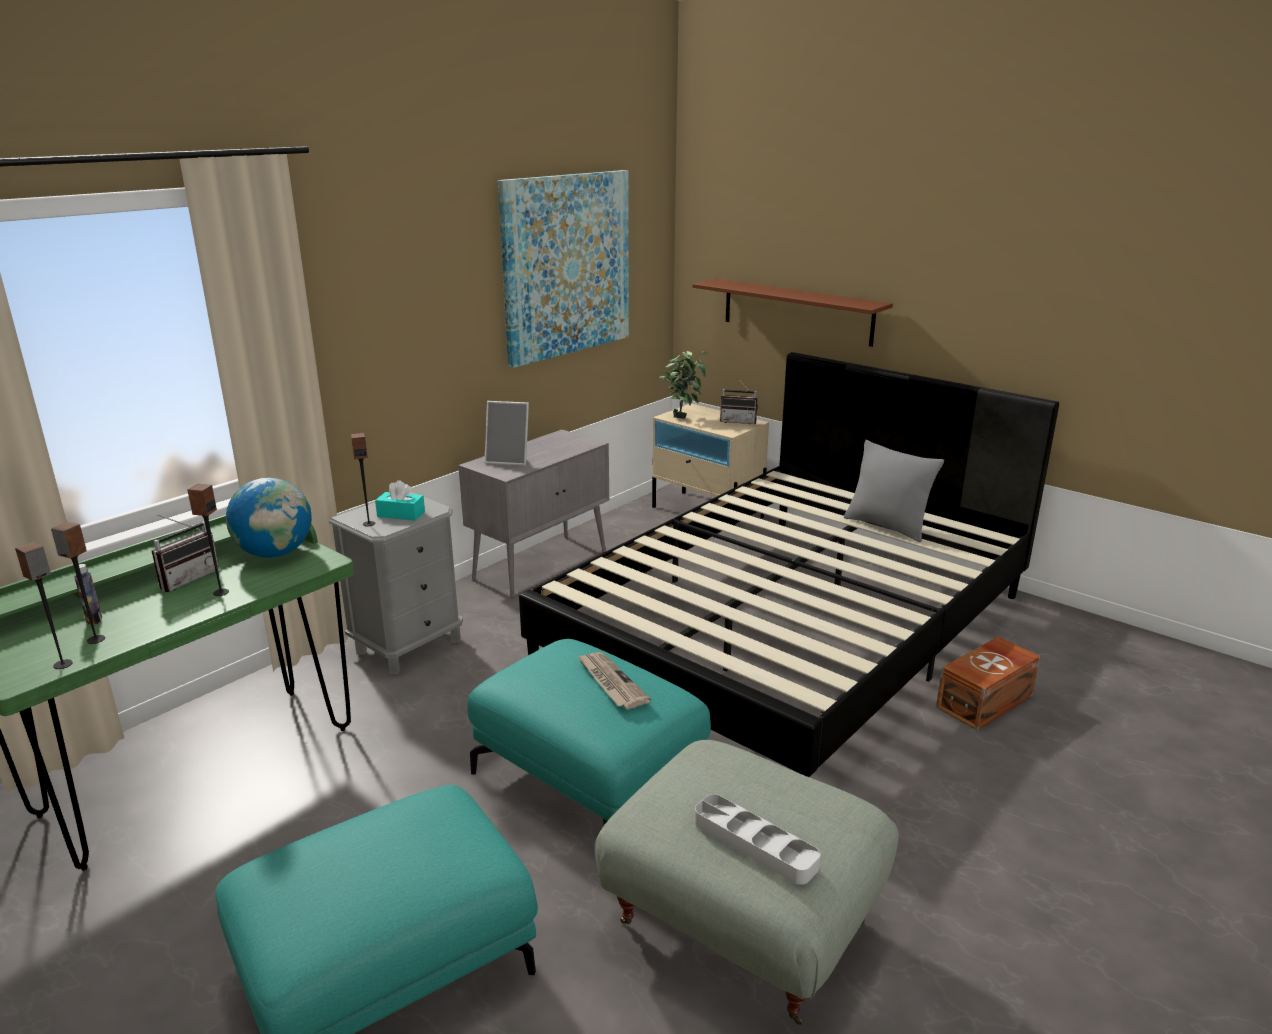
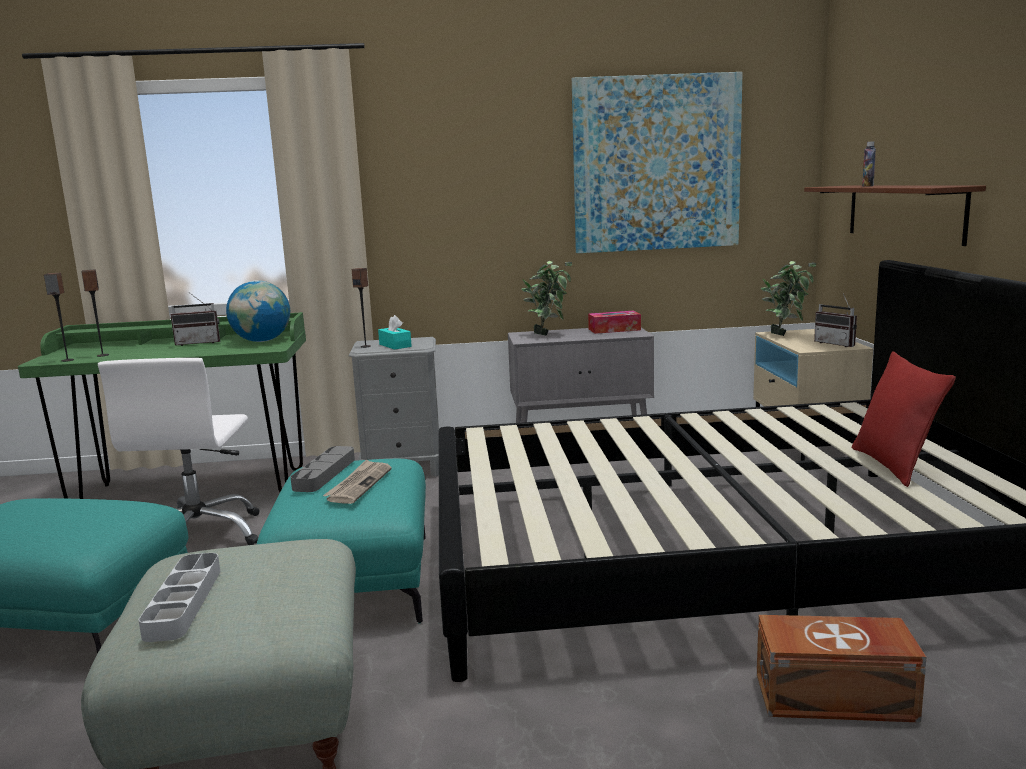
camera: 45 degrees right, 10 degrees down
bottle [74,564,102,625] -> bottle moved to [862,141,876,187]
speaker [187,484,229,596] -> none
picture frame [484,401,529,466] -> potted plant [522,261,572,336]
grey pillow [844,440,944,542] -> red pillow [852,351,956,487]
none -> white office chair [98,358,259,545]
none -> grey tray [290,446,355,492]
none -> tissue box [588,311,641,334]

